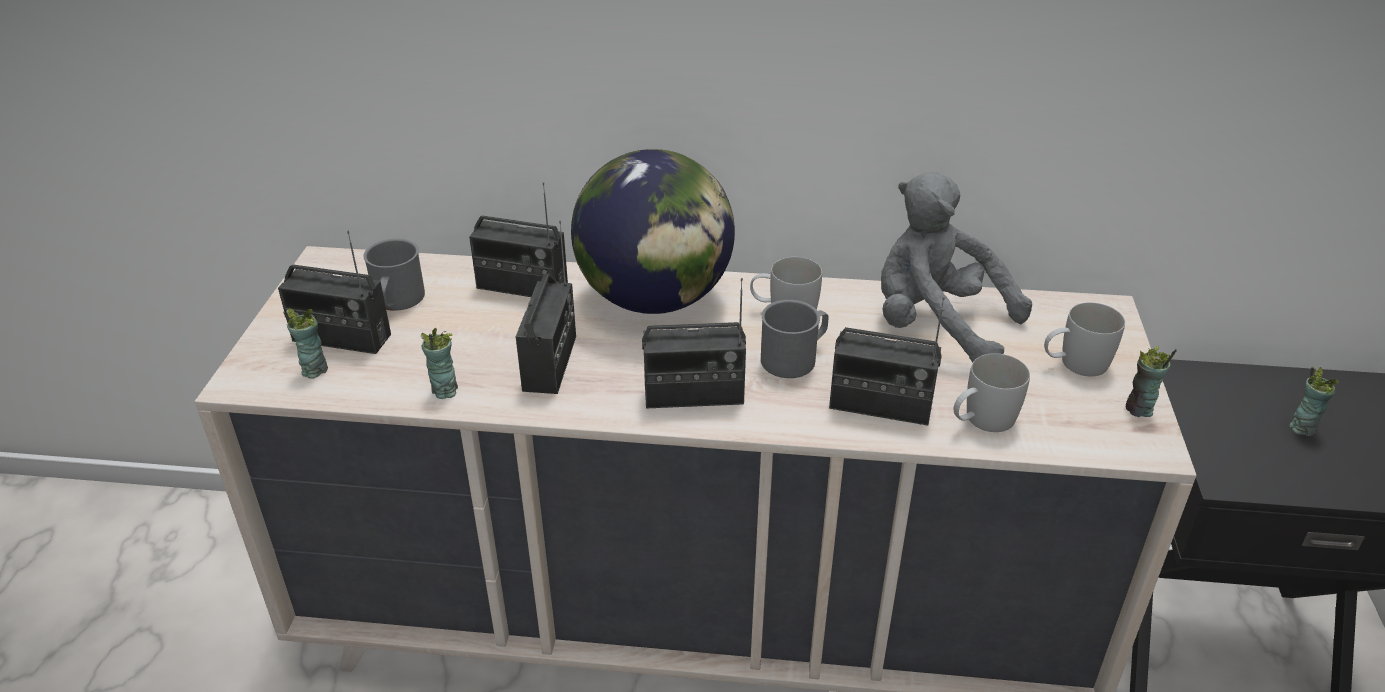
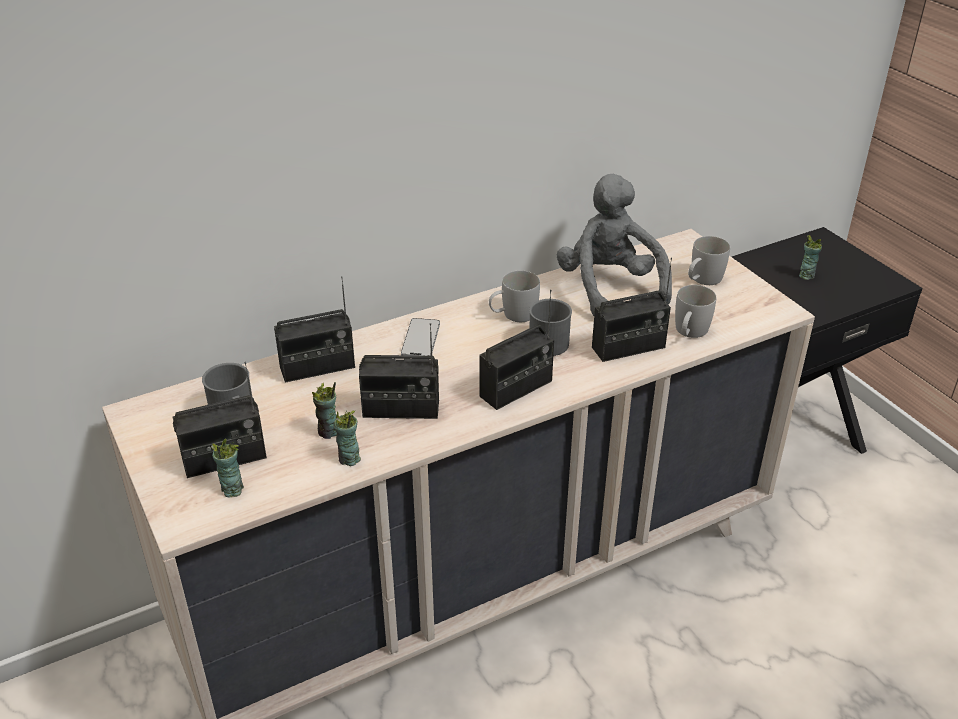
camera: 35 degrees left, 0 degrees up
radio [516,221,576,394] -> radio turned 120 degrees clockwise [359,323,439,419]
globe [571,149,735,314] -> phone [401,318,440,356]
grey plush toy [881,172,1032,363] -> grey plush toy turned 75 degrees clockwise [556,174,672,316]
cup [1125,346,1177,417] -> cup moved to [312,382,337,439]

